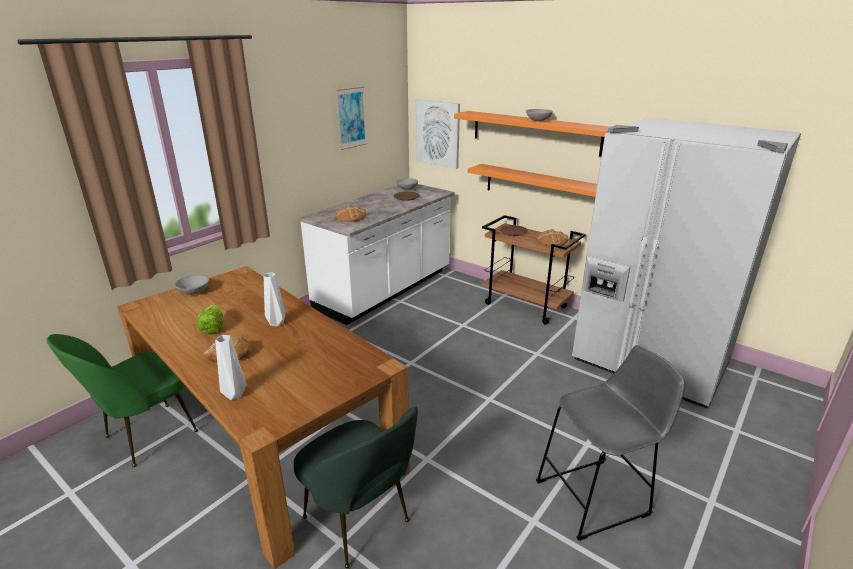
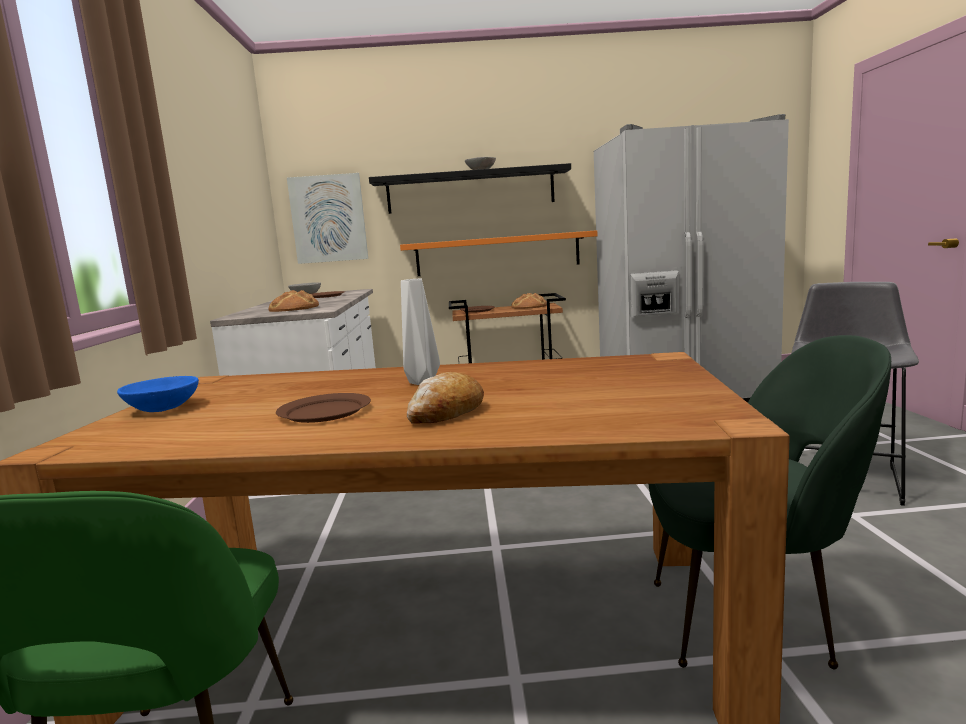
camera: 40 degrees left, 15 degrees down
grey bowl [175,275,210,295] -> blue bowl [117,376,199,412]
lettuce [196,304,224,335] -> brown plate [276,393,371,423]
white vase [215,335,246,400] -> none
picture [336,86,367,150] -> none
orange shelf [454,111,610,157] -> black shelf [369,163,571,214]

